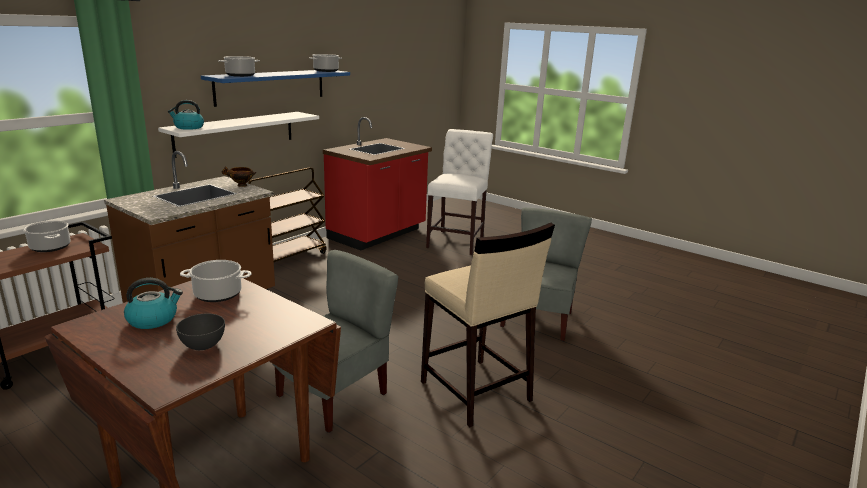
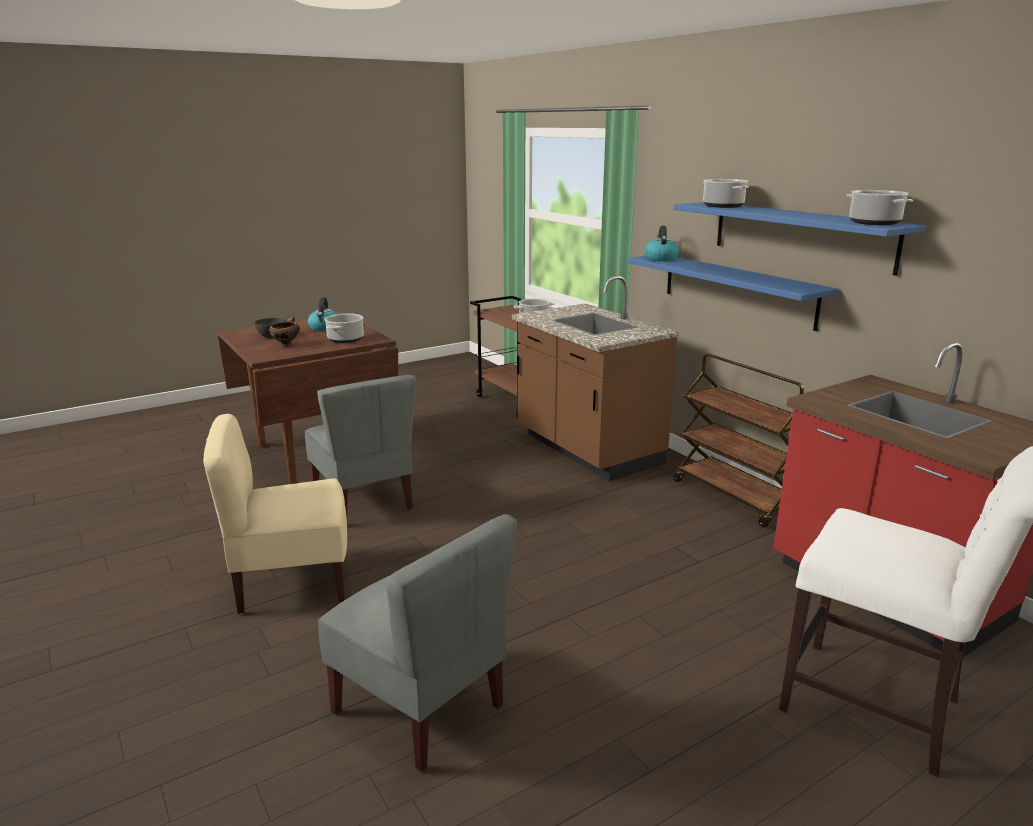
camera: 110 degrees right, 0 degrees up
white shelf [158,112,319,158] -> blue shelf [626,256,839,331]
bowl [222,166,256,187] -> bowl moved to [269,317,300,347]
beige stool [421,222,555,427] -> beige chair [203,414,347,614]

